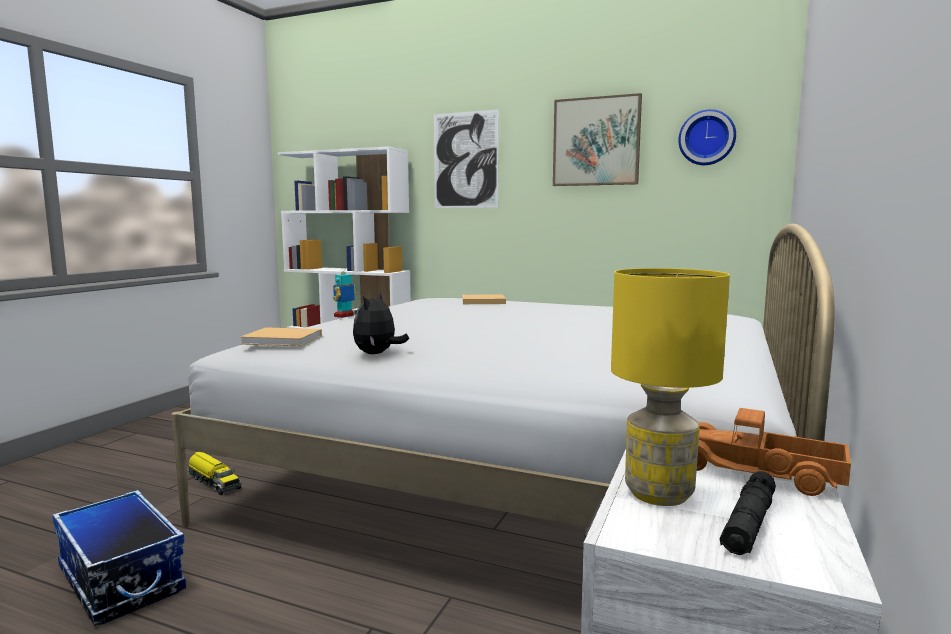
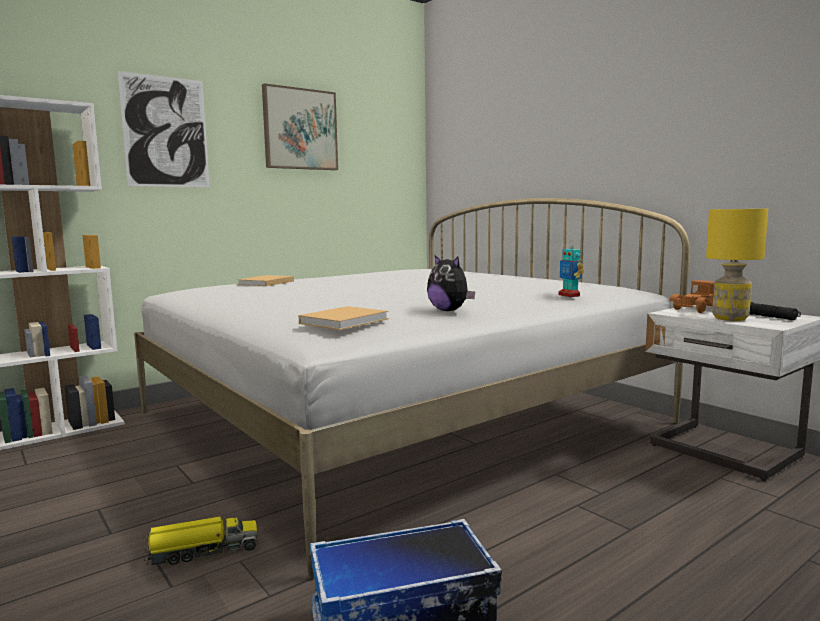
camera: 60 degrees left, 0 degrees up
toy robot [333,266,356,318] -> toy robot moved to [559,240,584,297]
wall clock [678,109,736,165] -> none

